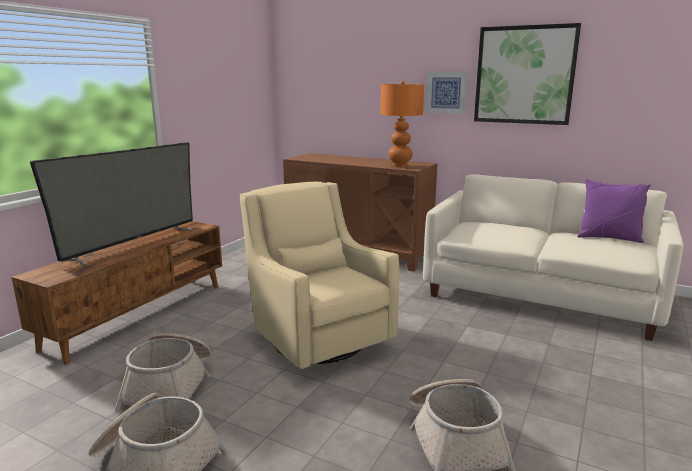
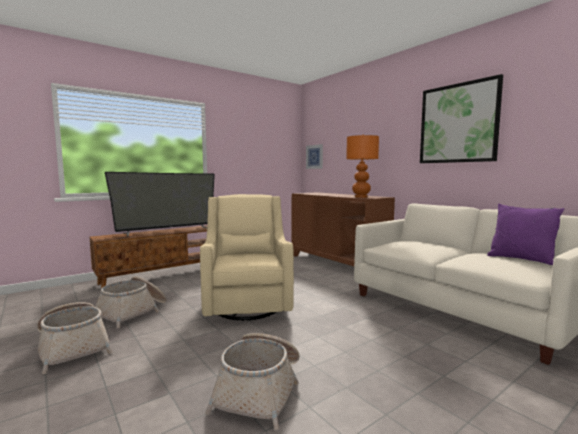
camera: 25 degrees right, 10 degrees down
picture [426,72,467,114] -> picture moved to [306,144,323,169]

